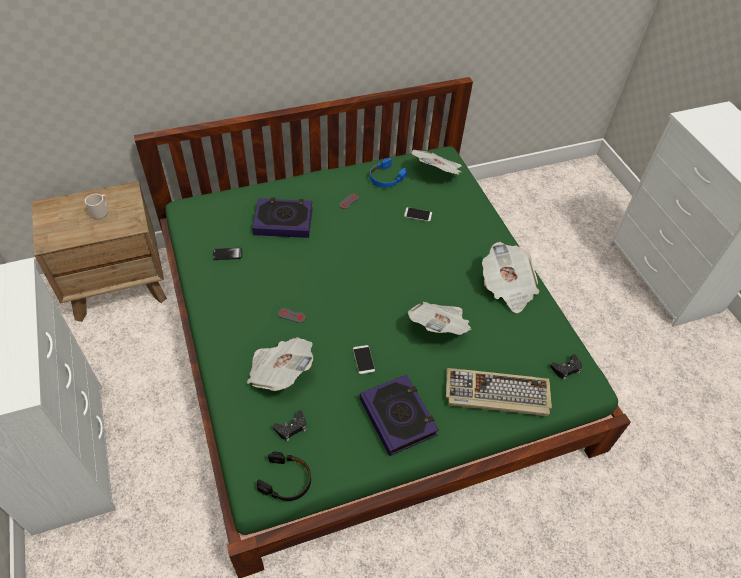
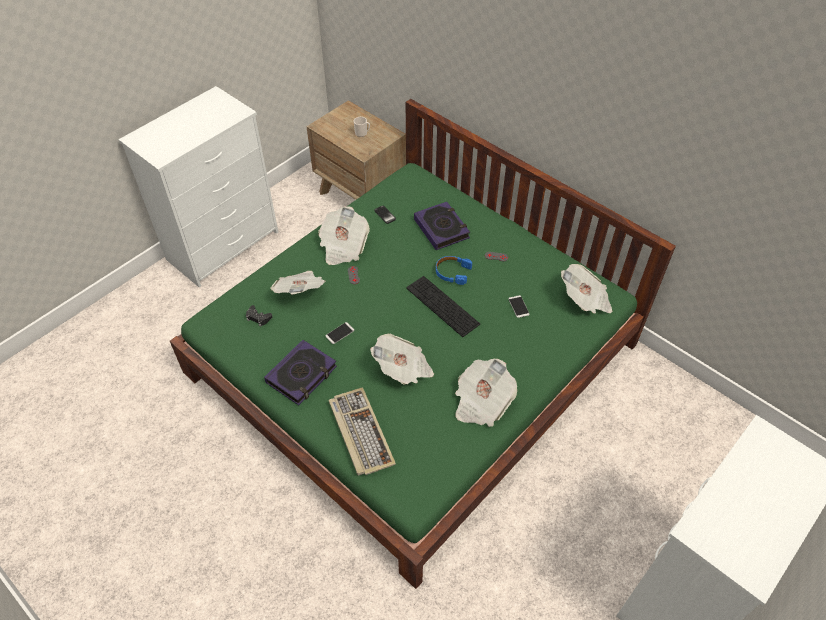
camera: 65 degrees right, 0 degrees up
black headphones [257,452,311,501] -> none
blue headphones [370,158,407,188] -> blue headphones moved to [436,256,472,285]
black game controller [550,354,582,380] -> none
none -> newspaper [318,206,370,265]
none -> keyboard [406,276,480,337]

